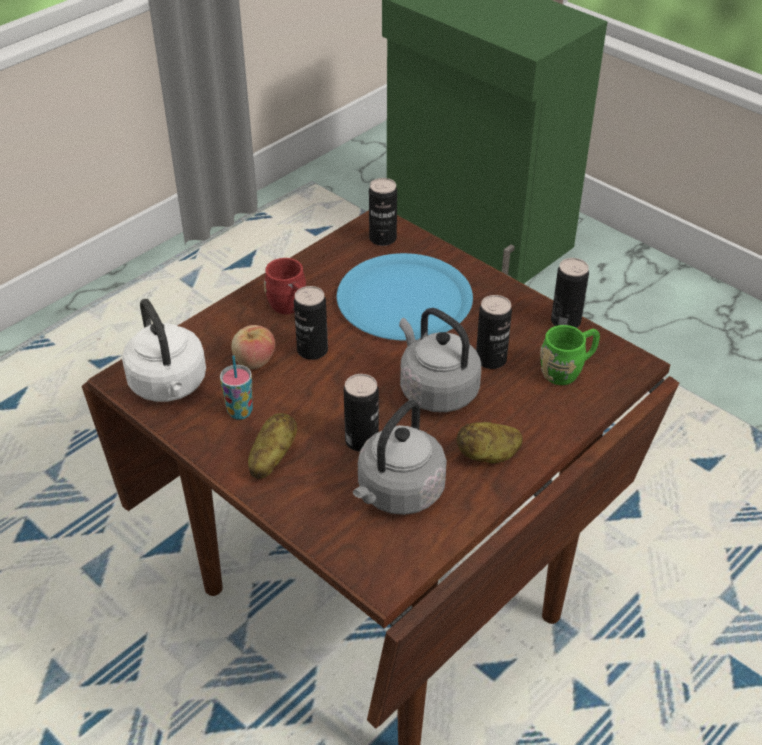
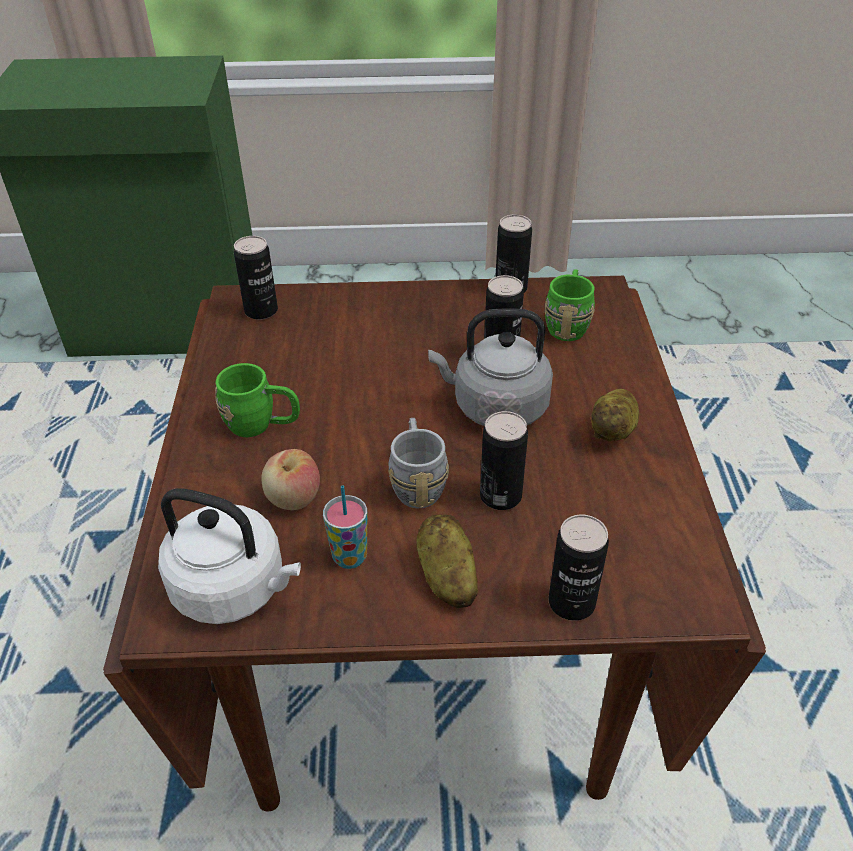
camera: 45 degrees left, 0 degrees up
red mug [264,258,306,314] -> green mug [215,363,300,437]
can [294,286,328,360] -> can moved to [548,515,609,621]
blue plate [337,253,473,341] -> none
grey kettle [353,400,447,515] -> none
none -> grey mug [388,418,449,508]

